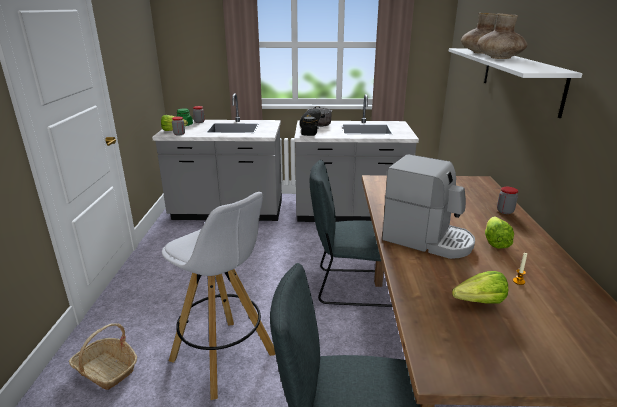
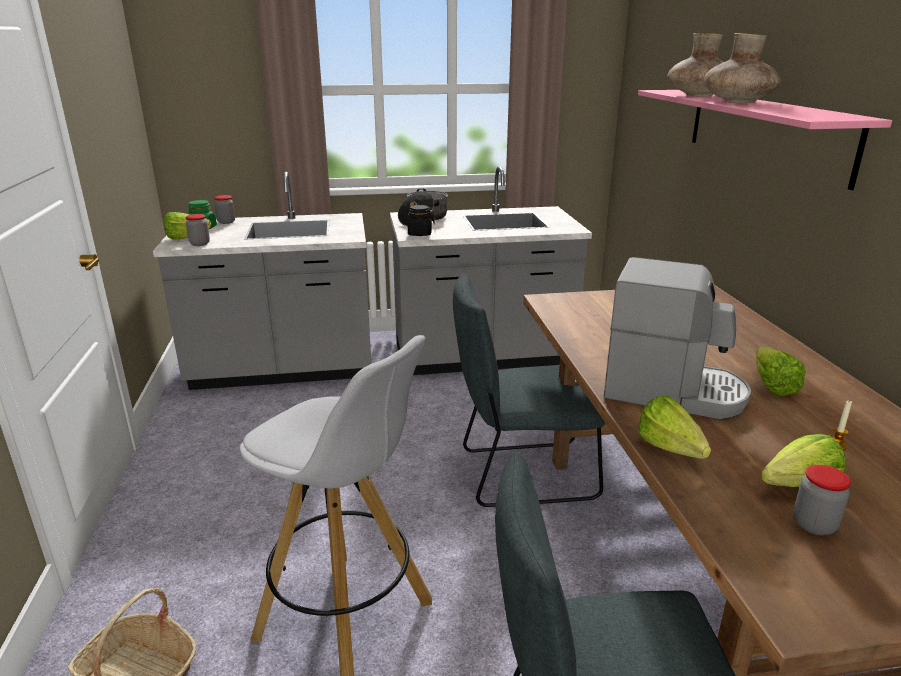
camera: 10 degrees left, 0 degrees up
white shelf [449,48,583,118] -> pink shelf [638,90,892,190]
jar [497,187,518,214] -> jar moved to [793,465,851,535]
none -> lettuce [638,396,711,459]

